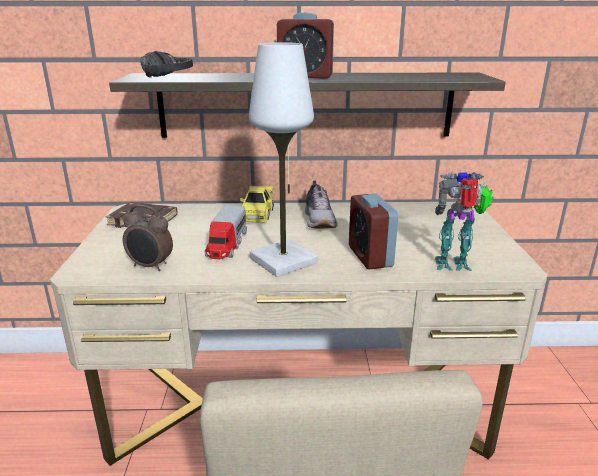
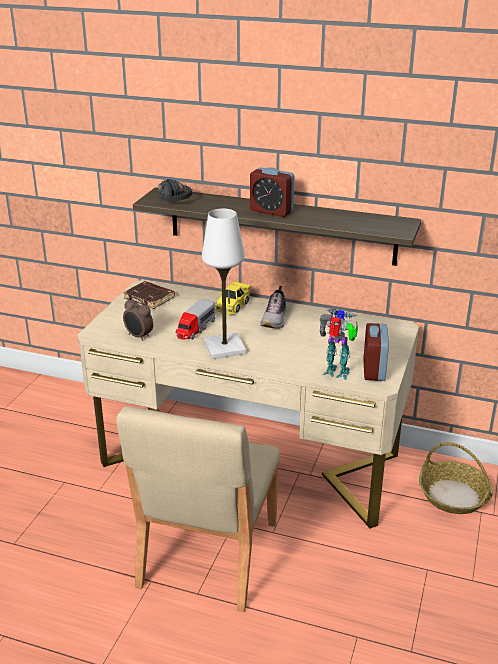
camera: 20 degrees right, 5 degrees up
alarm clock [349,193,398,269] -> alarm clock moved to [364,323,389,381]
none -> basket [419,442,493,514]

